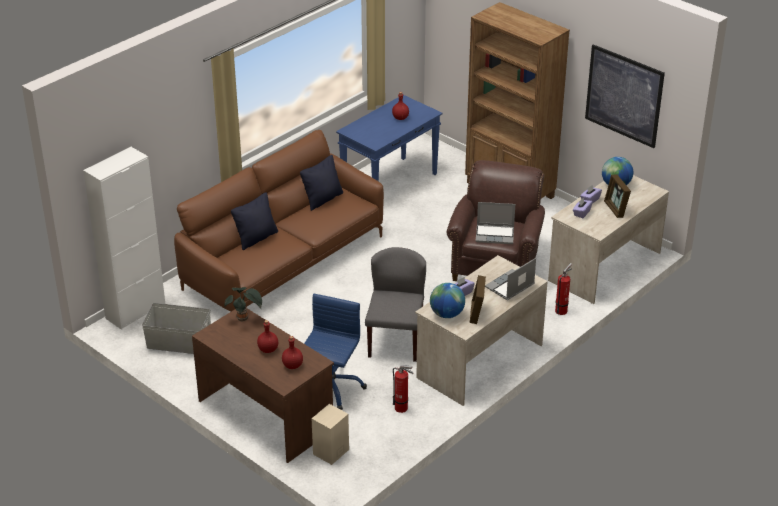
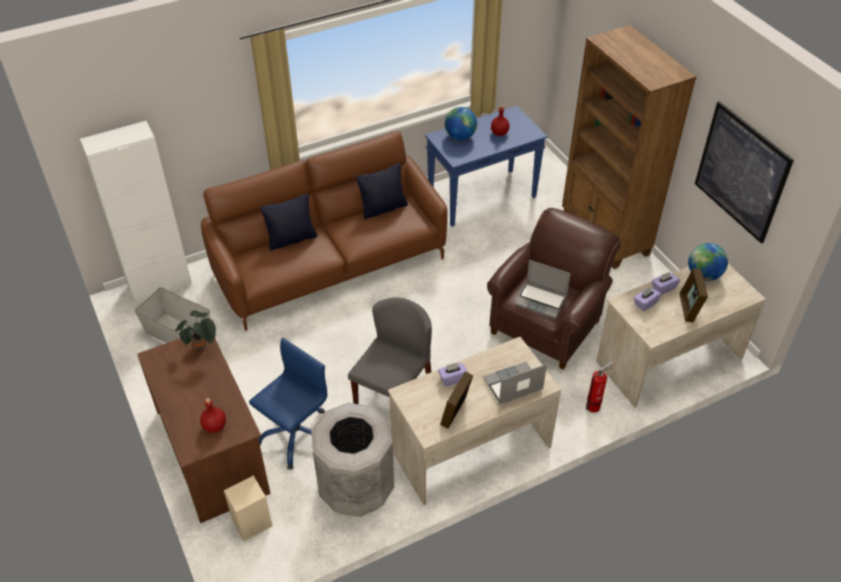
camera: 20 degrees right, 10 degrees up
red bottle [257,320,278,353] -> none
fire extinguisher [393,365,414,413] -> grey trash can [311,403,394,517]
globe [430,283,465,318] -> globe moved to [445,107,477,140]

